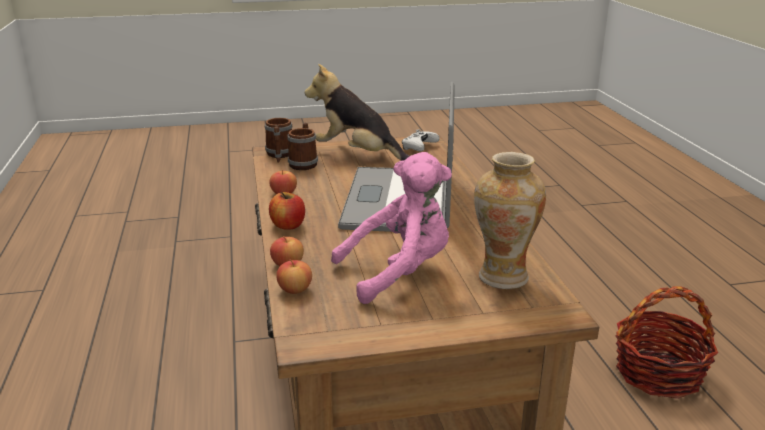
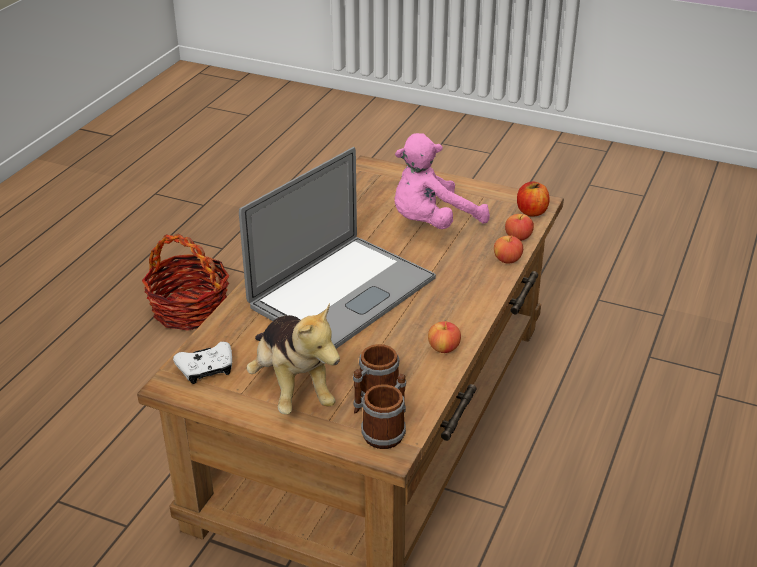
camera: 145 degrees left, 10 degrees up
apple [269,192,305,230] -> apple moved to [517,181,550,217]
pink plush toy [331,152,452,304] -> pink plush toy turned 45 degrees counterclockwise [394,133,490,229]
vase [474,152,546,289] -> none

